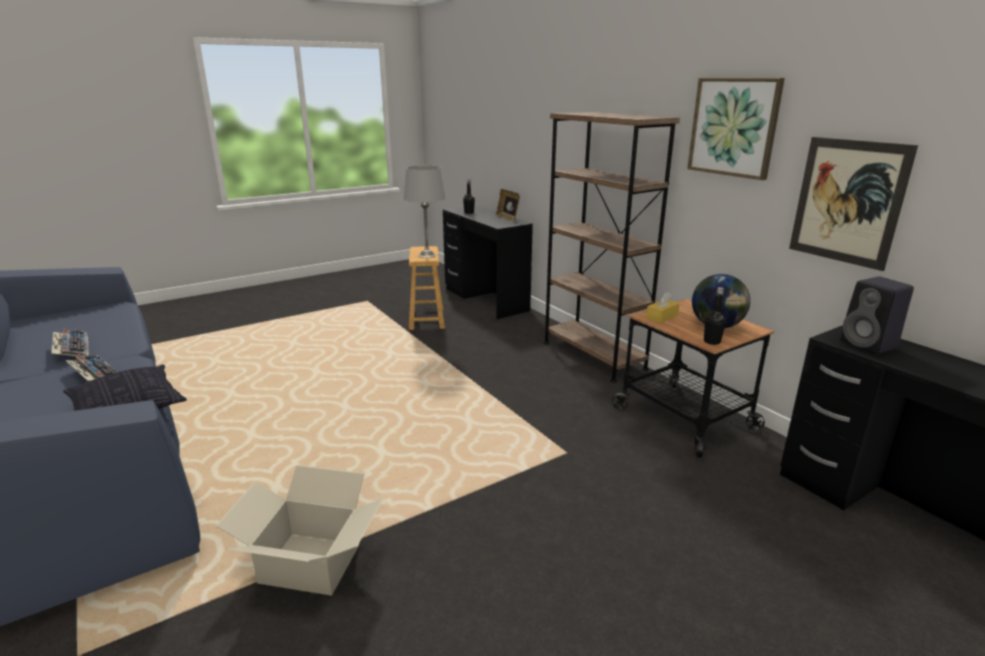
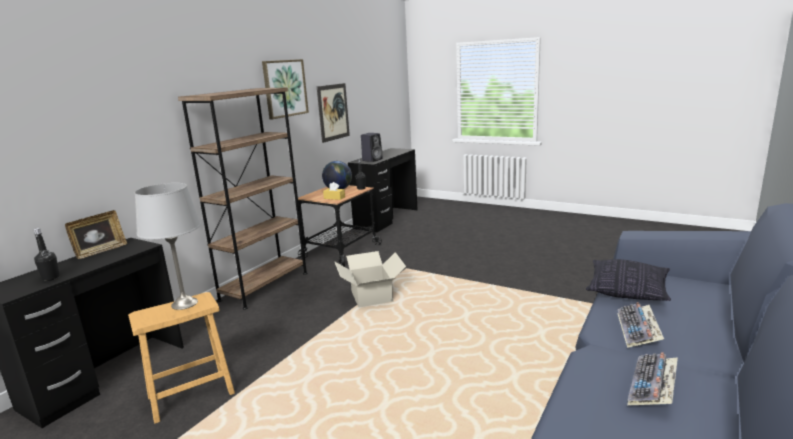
camera: 115 degrees left, 5 degrees down
cardboard box [216,465,384,596] -> cardboard box moved to [335,251,406,307]

